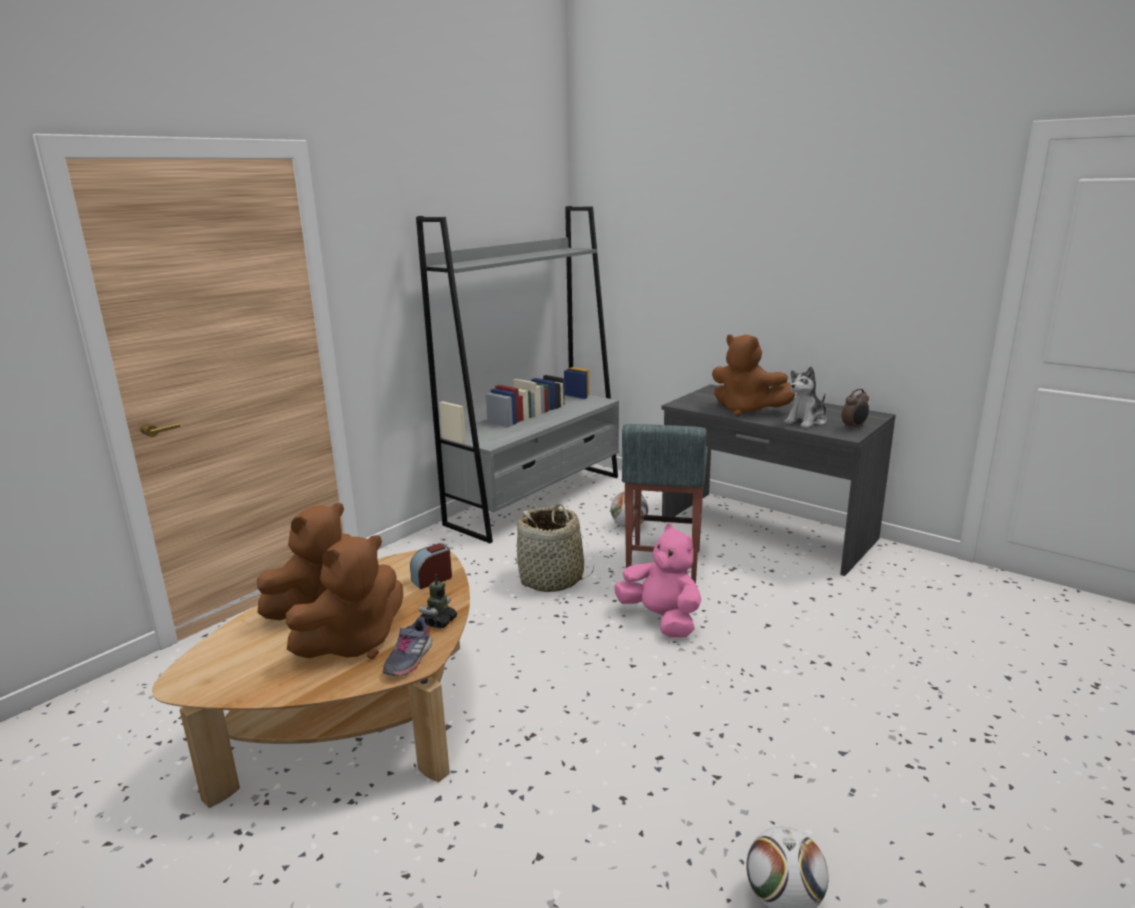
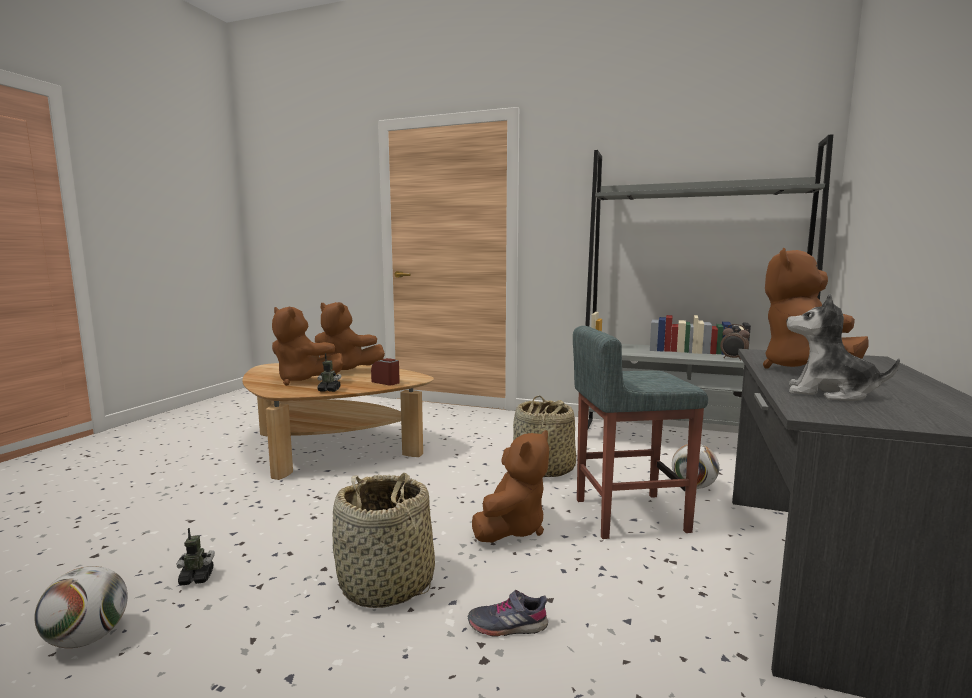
camera: 70 degrees right, 10 degrees down
grey shoe [383,617,432,676] -> grey shoe moved to [468,590,548,637]
pink plush toy [615,524,701,638] -> brown plush toy [472,430,549,543]
alarm clock [842,389,869,430] -> alarm clock moved to [720,324,750,360]
none -> toy robot [177,528,215,586]
none -> basket [332,473,435,608]

